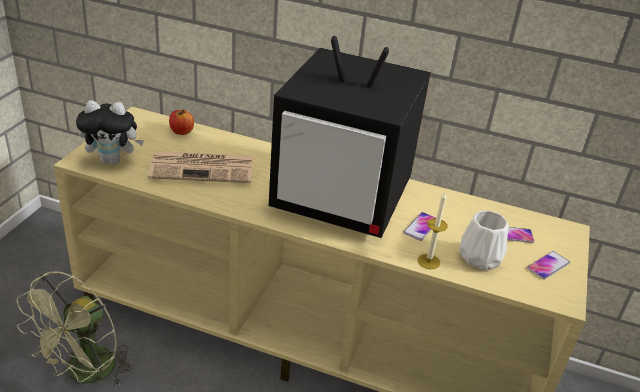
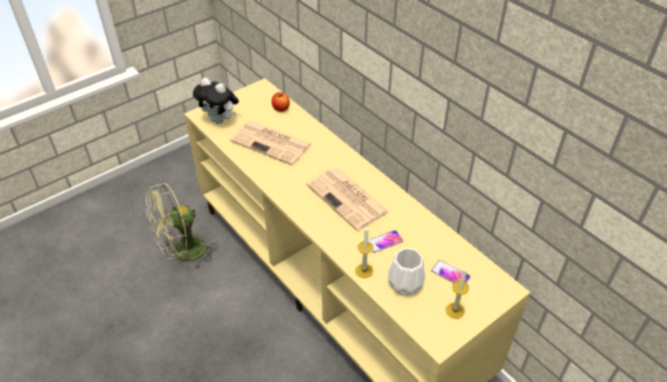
camera: 35 degrees right, 10 degrees up
television [269,36,431,238] -> newspaper [306,167,389,231]
phone [527,251,570,280] -> candle [446,266,469,319]

